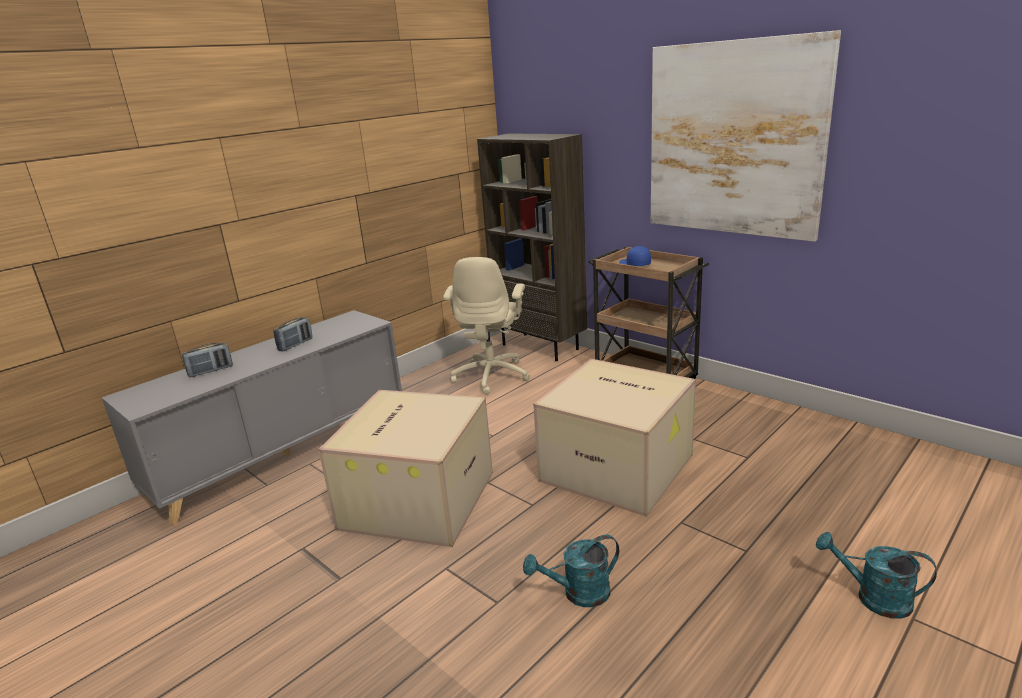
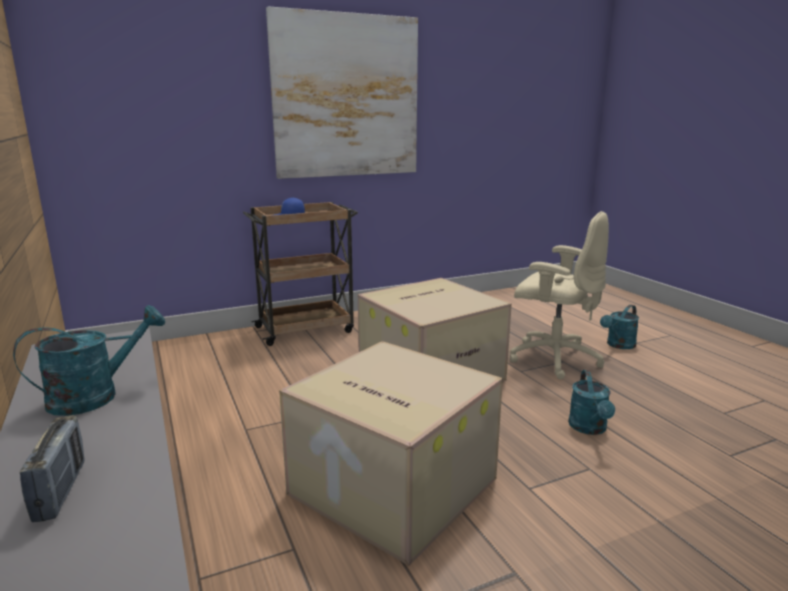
camera: 70 degrees left, 5 degrees down
radio [273,317,313,351] -> turquoise watering can [13,305,165,416]
beige office chair [443,257,530,395] -> beige office chair moved to [510,211,609,379]
brown bookcase [477,133,587,361] -> none

